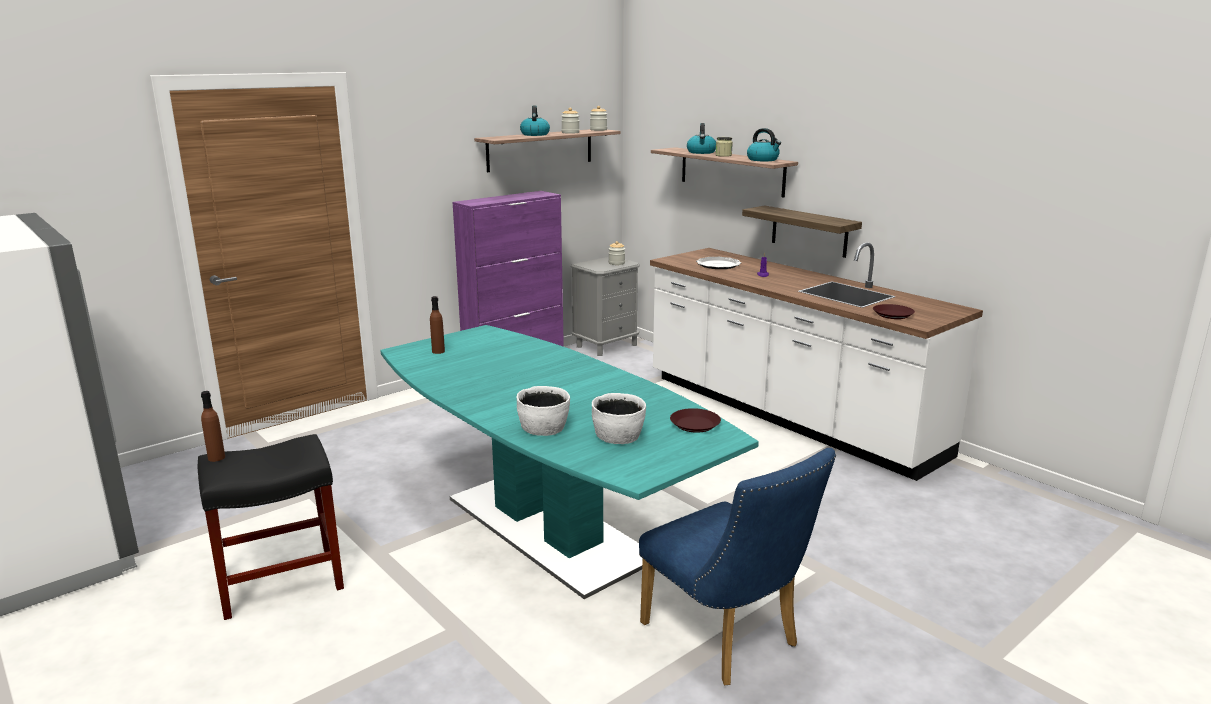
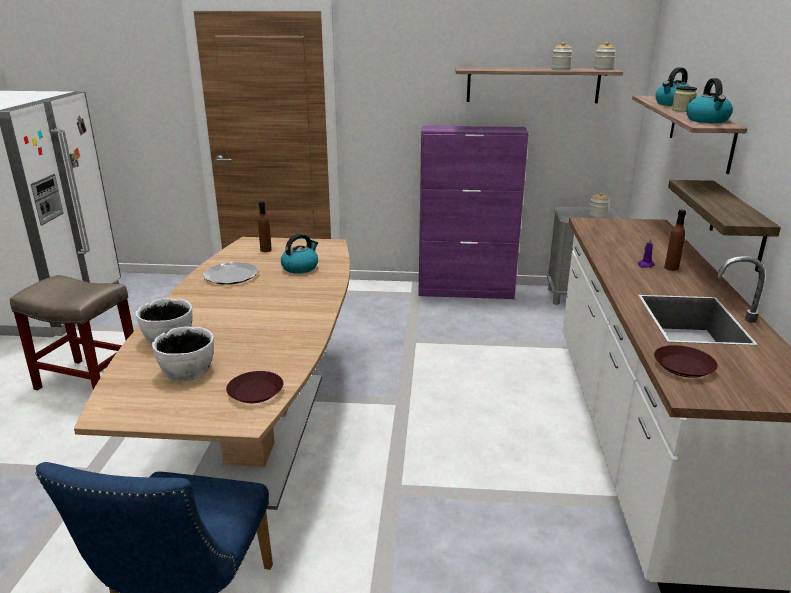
camera: 45 degrees right, 5 degrees up
black stool [198,434,344,620] -> beige stool [10,275,134,390]
brown bottle [201,391,225,462] -> brown bottle moved to [664,210,686,271]
turquoise dining table [380,325,759,599] -> brown dining table [74,237,350,510]
kettle [520,105,550,136] -> kettle moved to [281,234,318,274]
plate [696,257,741,269] -> plate moved to [203,262,259,285]

